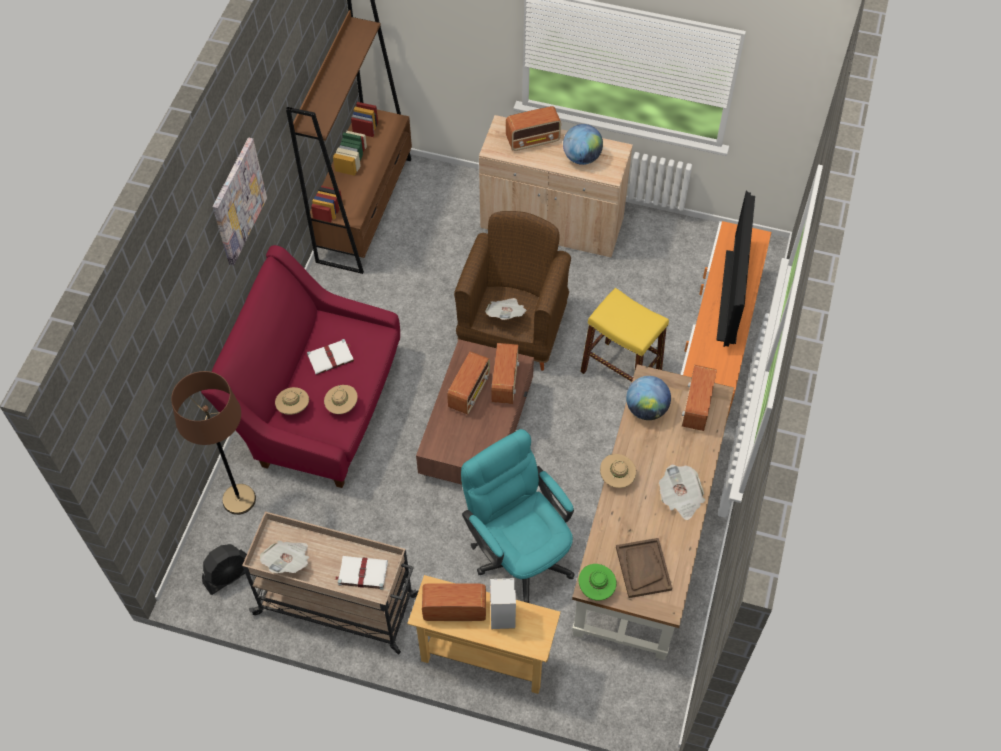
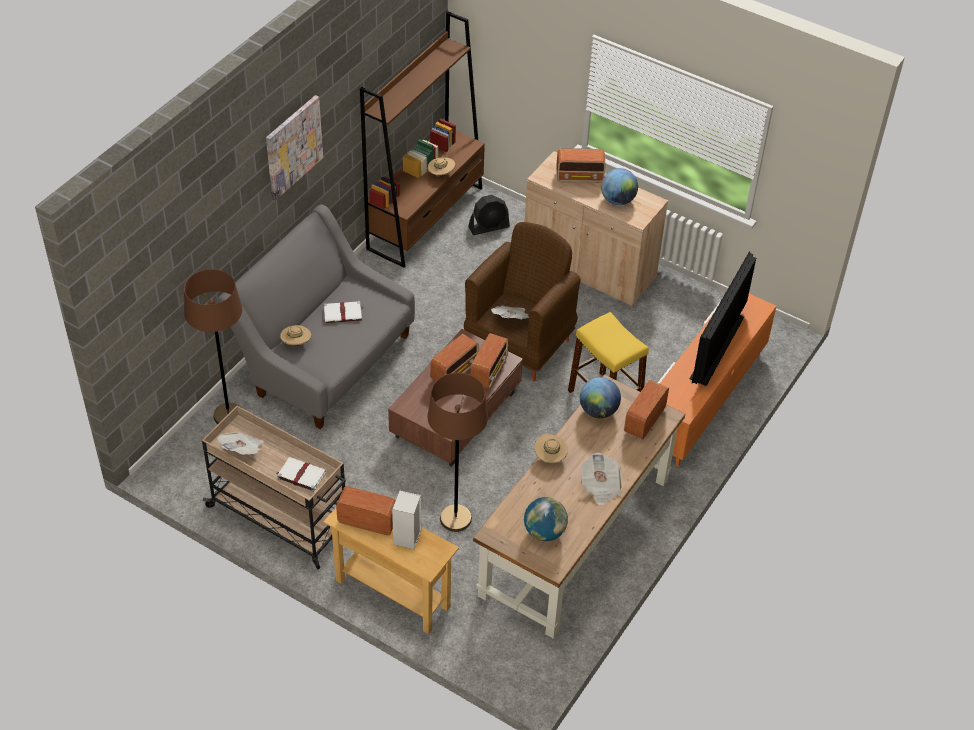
camera: 15 degrees right, 10 degrees down
red sofa [201,245,400,488] -> grey sofa [217,205,415,429]
black fan [202,544,247,595] -> black fan moved to [468,195,510,235]
beige hat [324,385,358,414] -> beige hat moved to [428,155,455,176]
turquoise office chair [461,429,575,603] -> brown floor lamp [428,373,488,532]
green hat [579,564,616,601] -> none
brown tray [616,538,672,598] -> globe [524,497,568,541]

